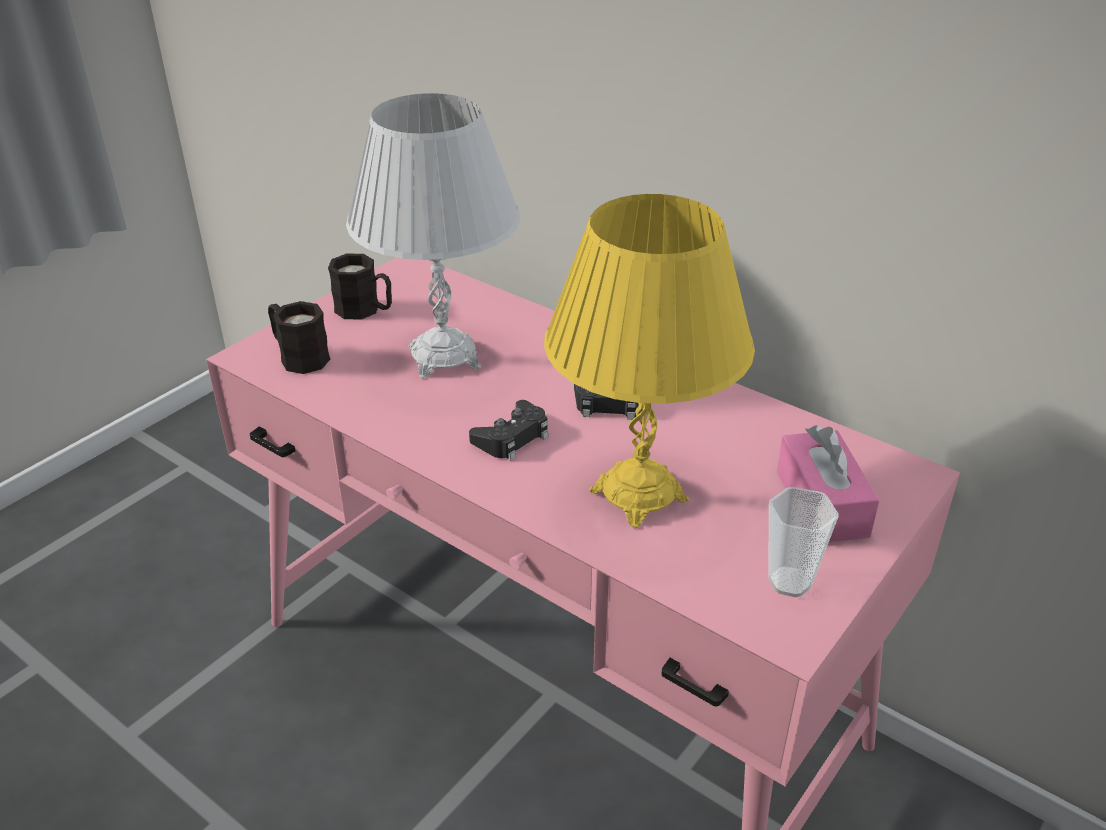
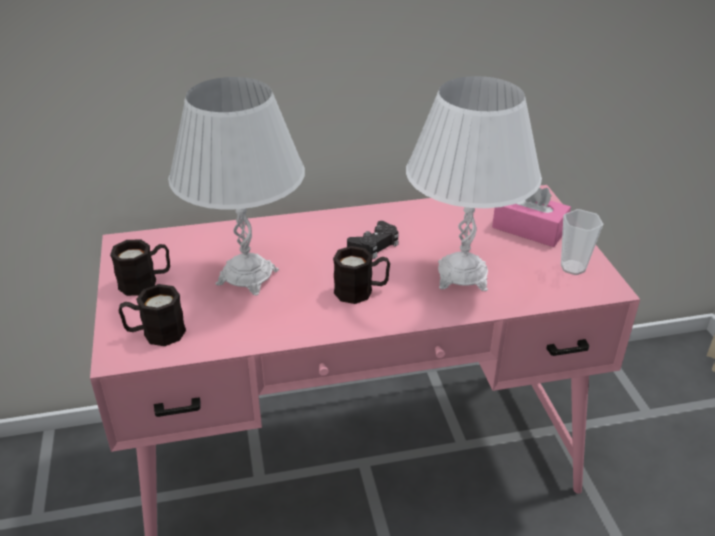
camera: 50 degrees left, 0 degrees up
black game controller [469,400,548,461] -> black mug [333,246,390,304]
yellow table lamp [544,194,755,528] -> white table lamp [406,76,542,291]

